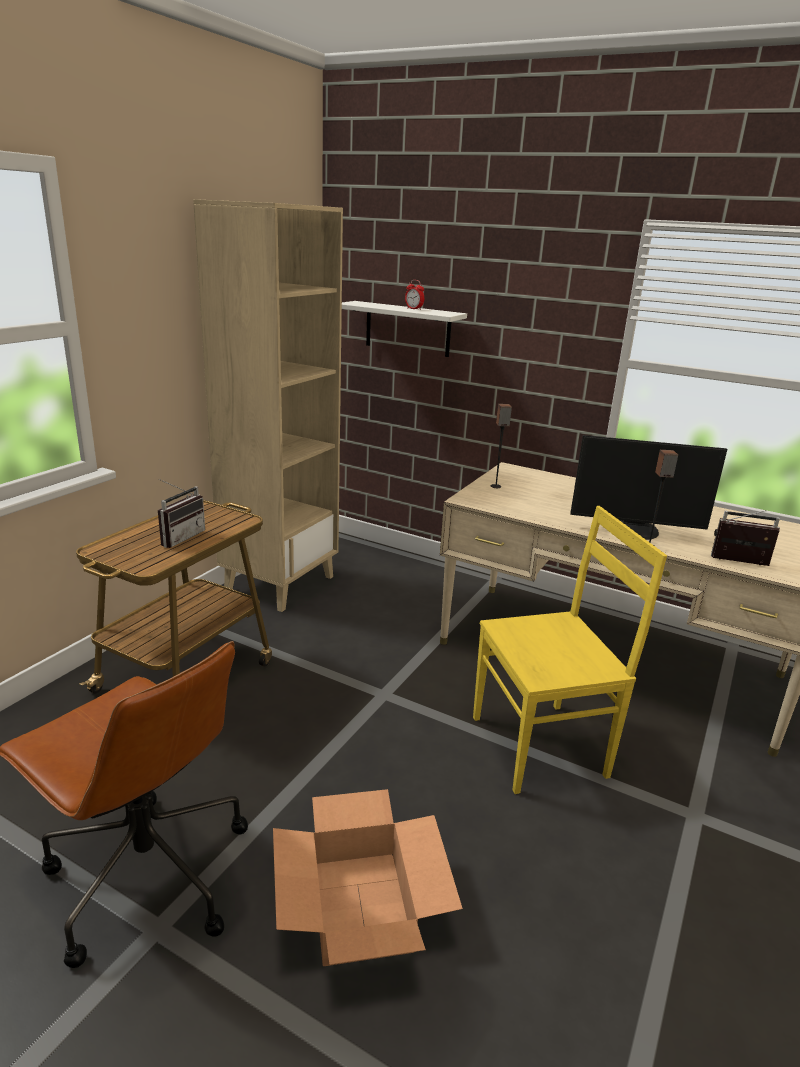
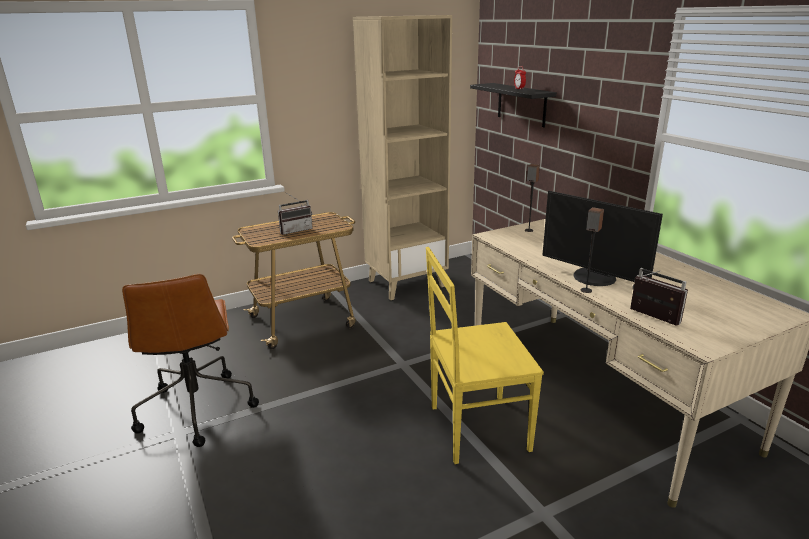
camera: 35 degrees right, 0 degrees up
cardboard box [273,789,463,966] -> none
white shelf [342,301,467,357] -> black shelf [470,83,557,127]
yellow chair [473,506,667,794] -> yellow chair turned 150 degrees clockwise [426,247,544,464]

